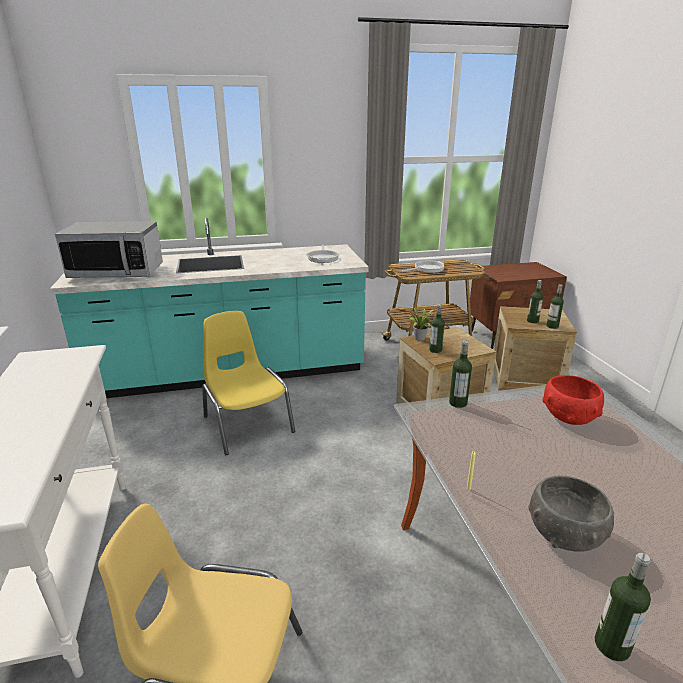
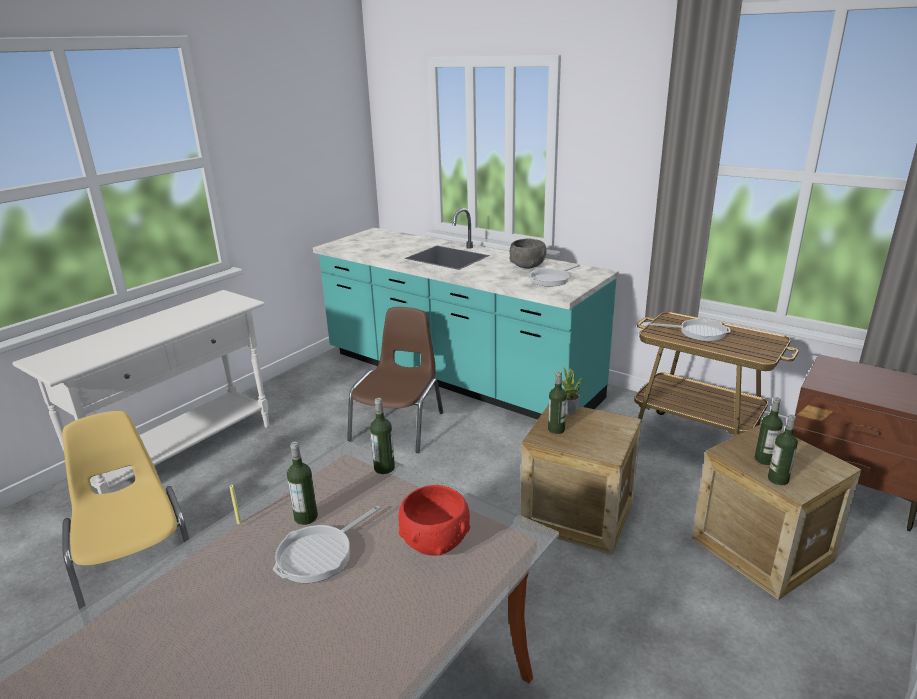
camera: 50 degrees right, 0 degrees up
microwave [55,221,163,278] -> none
yellow chair [202,311,295,455] -> brown chair [347,307,443,453]
grey bowl [528,475,614,552] -> grey bowl moved to [509,239,547,269]
bottle [595,552,651,661] -> bottle moved to [287,442,318,525]
none -> frying pan [273,505,380,583]

